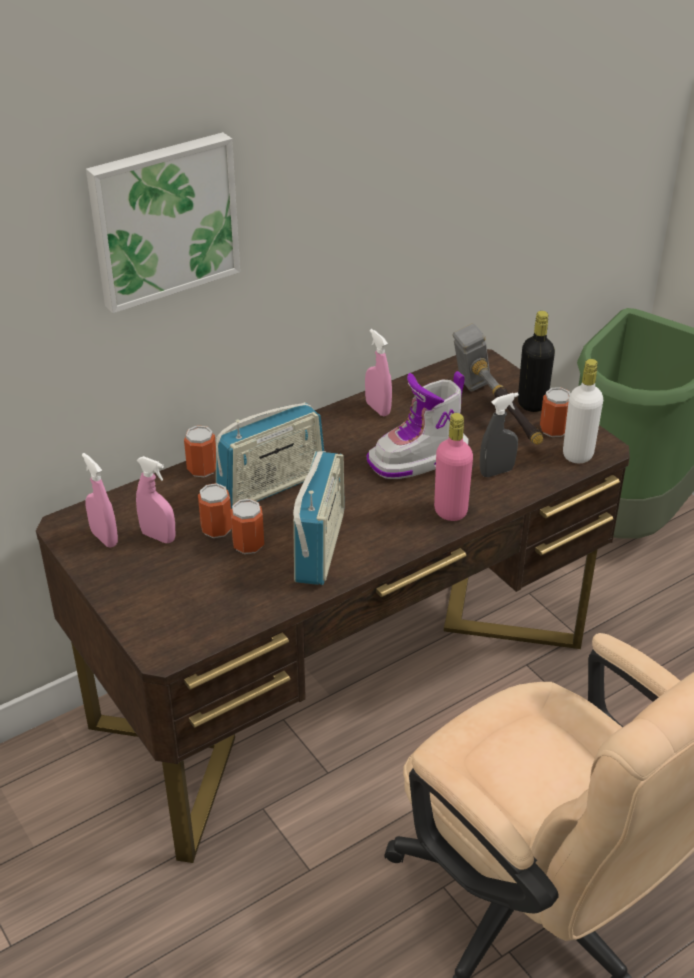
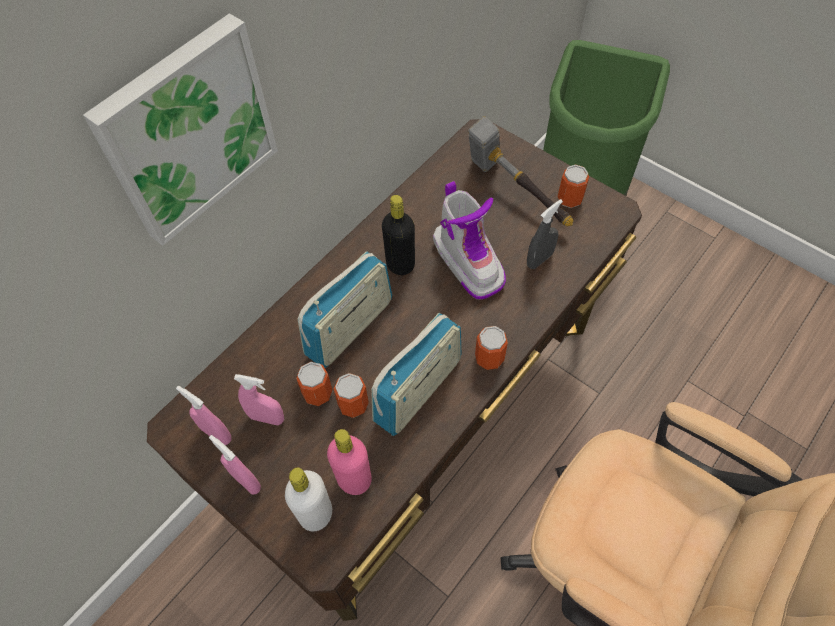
camera: 15 degrees left, 20 degrees up
can [184,425,216,477] -> can moved to [475,326,508,370]
radio [293,451,345,585] -> radio turned 45 degrees clockwise [371,313,462,436]
pink spray bottle [365,329,392,416] -> pink spray bottle moved to [209,435,261,495]
boot [367,371,469,479] -> boot turned 75 degrees counterclockwise [433,181,506,299]
pink bottle [434,413,473,521] -> pink bottle moved to [327,429,372,495]
black bottle [518,311,555,412] -> black bottle moved to [382,195,415,275]
white bottle [563,359,603,463] -> white bottle moved to [285,468,332,531]

